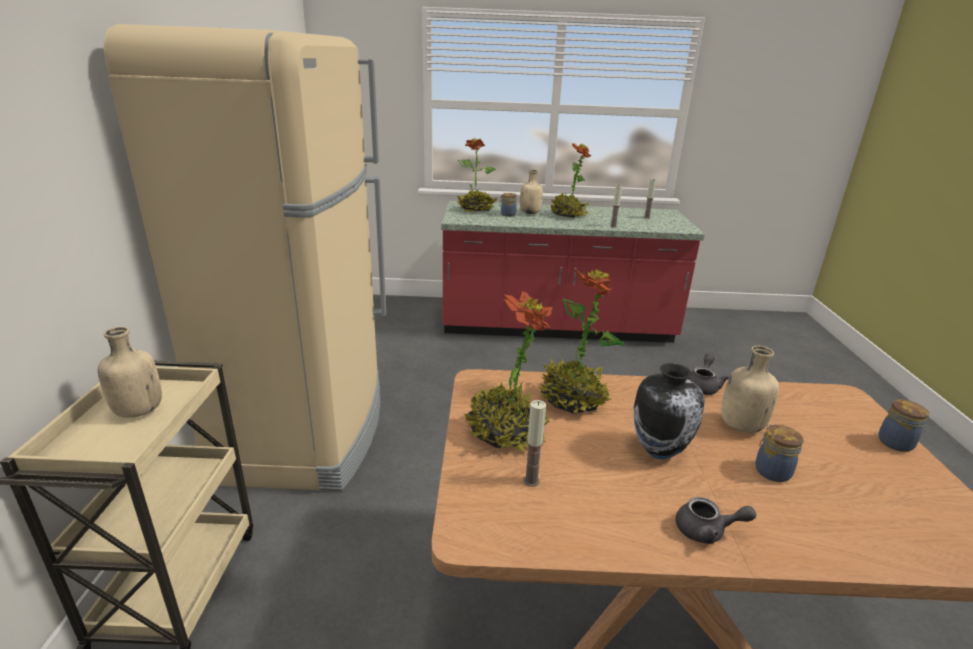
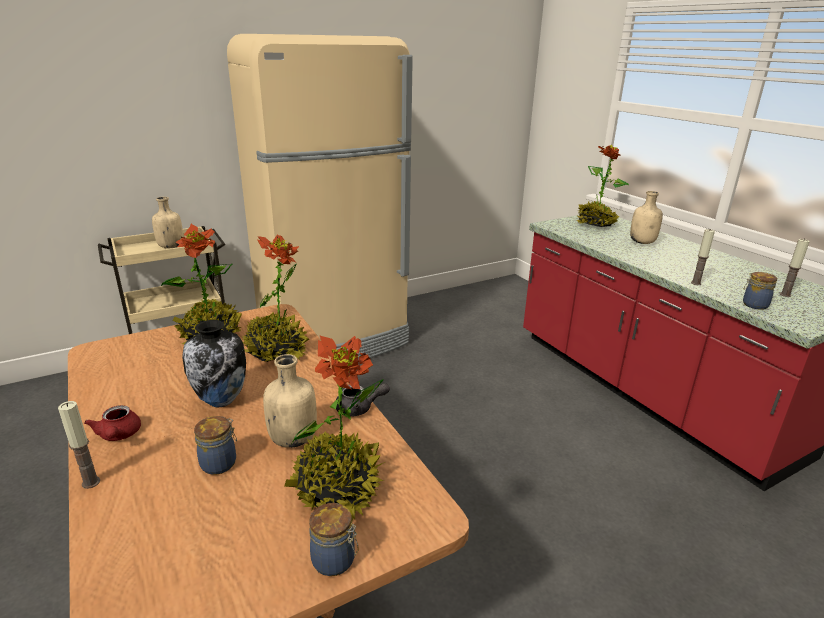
camera: 60 degrees right, 0 degrees up
jar [499,193,517,217] -> jar moved to [743,272,777,310]
candle [524,400,546,487] -> candle moved to [58,401,100,489]
potted plant [550,143,591,218] -> potted plant moved to [284,335,385,521]
grey teapot [676,497,756,544] -> red teapot [84,405,141,441]

